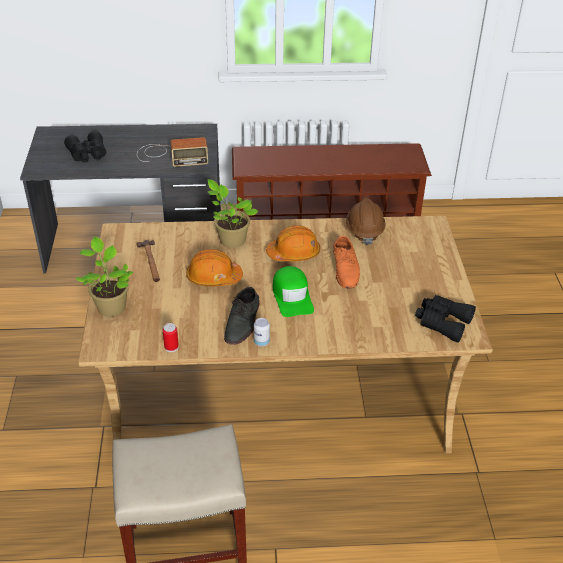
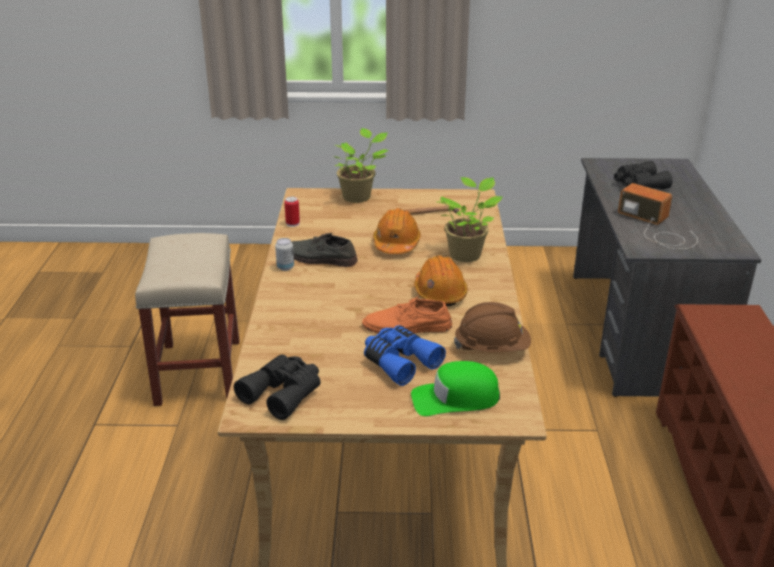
camera: 95 degrees right, 10 degrees down
radio [137,137,208,167] -> radio turned 135 degrees clockwise [618,183,698,249]
green cap [273,266,314,317] -> green cap moved to [411,361,500,416]
none -> blue binoculars [364,325,446,386]

